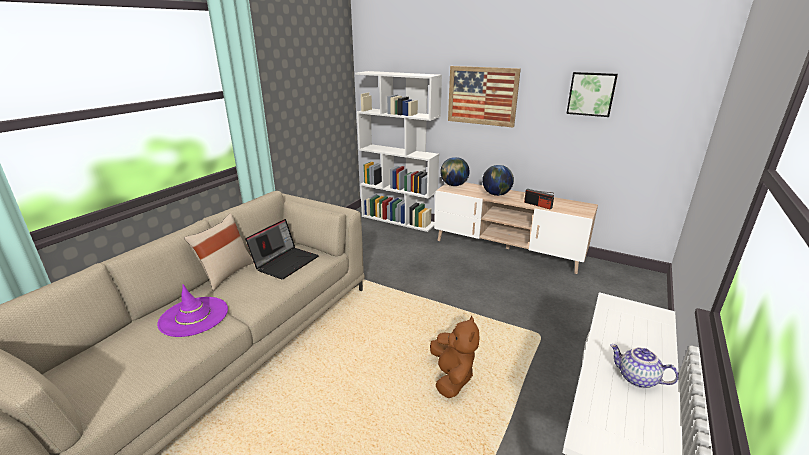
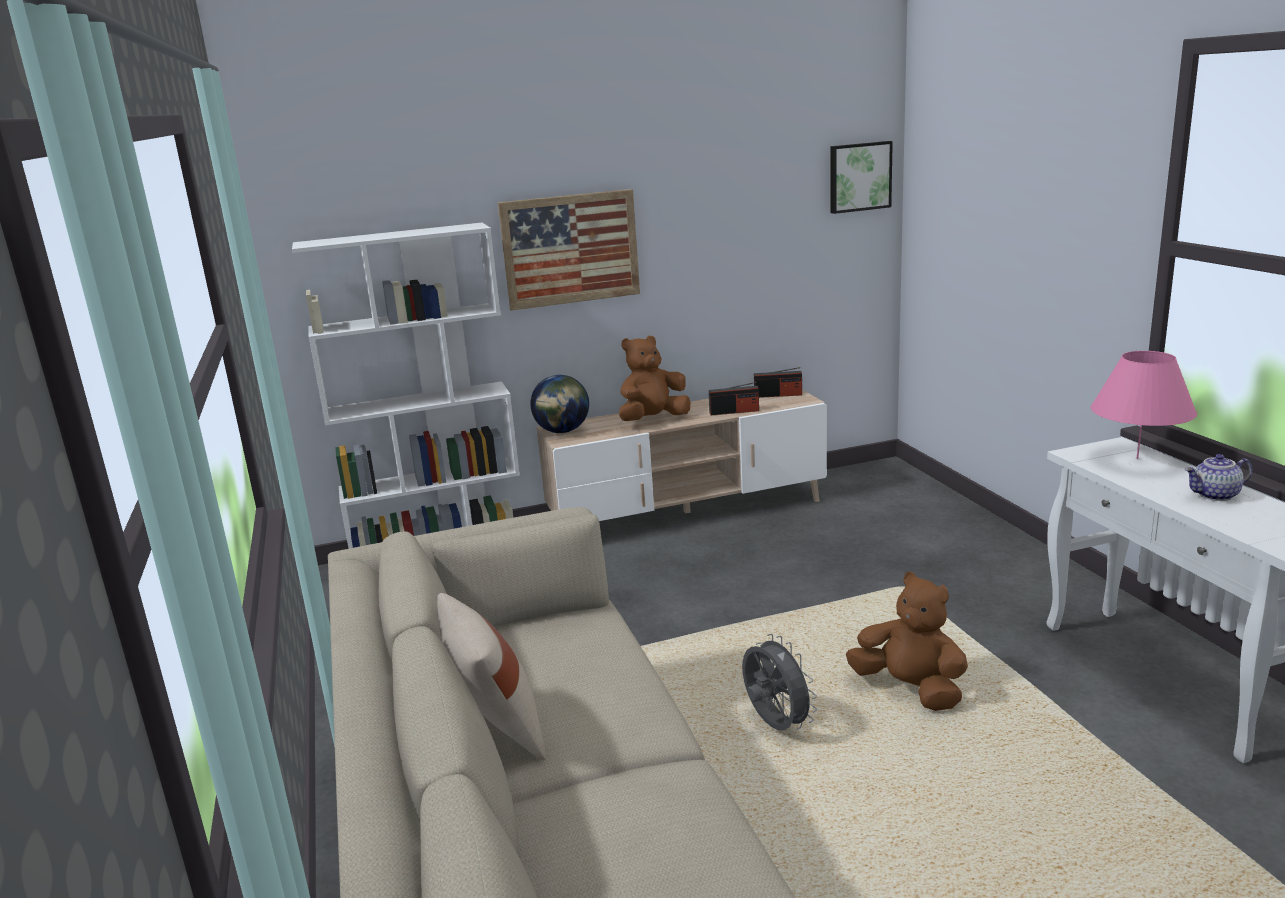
camera: 45 degrees left, 5 degrees down
purple hat [157,284,228,337] -> none
laptop [245,219,319,280] -> none
globe [482,165,514,196] -> brown plush toy [619,336,690,421]
picture [566,72,618,117] -> picture moved to [830,141,893,214]
none -> grey fan [742,634,817,730]
none -> radio [754,367,802,398]
none -> pink table lamp [1091,351,1197,459]

